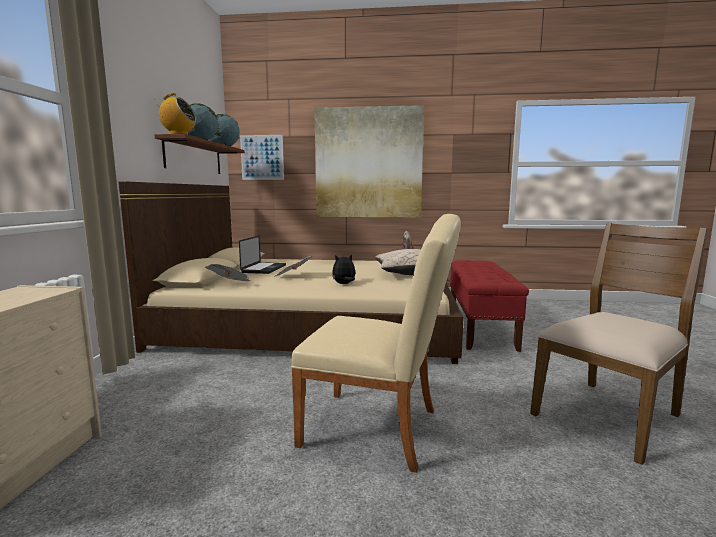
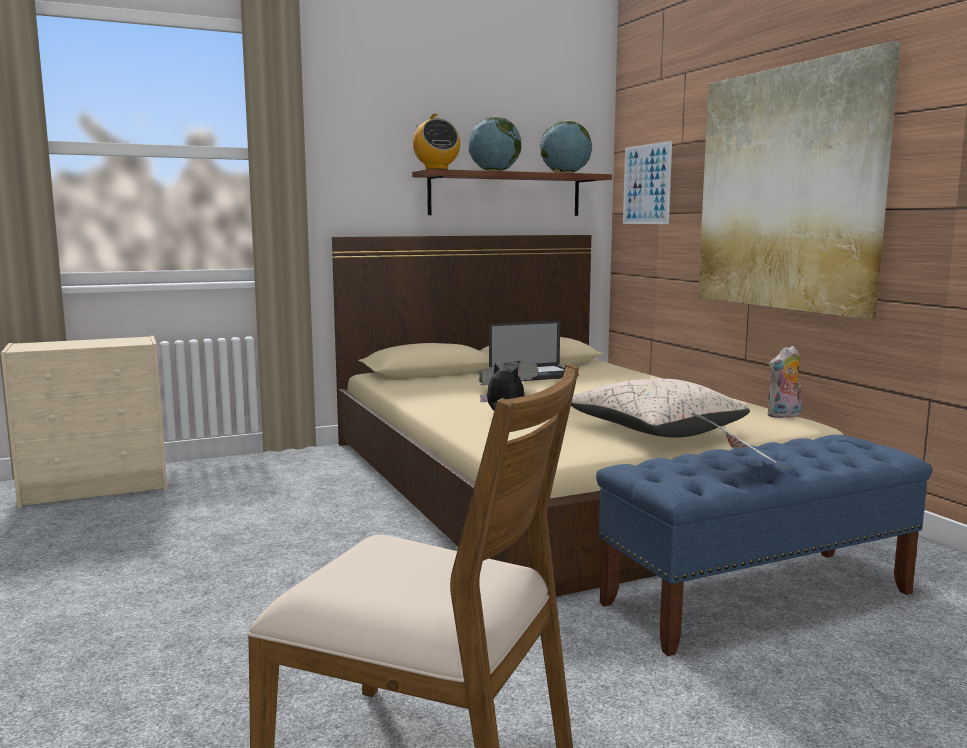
camera: 60 degrees right, 0 degrees up
newspaper [205,264,251,281] -> newspaper moved to [691,412,793,469]
beige chair [291,214,461,473] -> none
red bench [450,260,529,352] -> blue bench [596,435,933,656]

